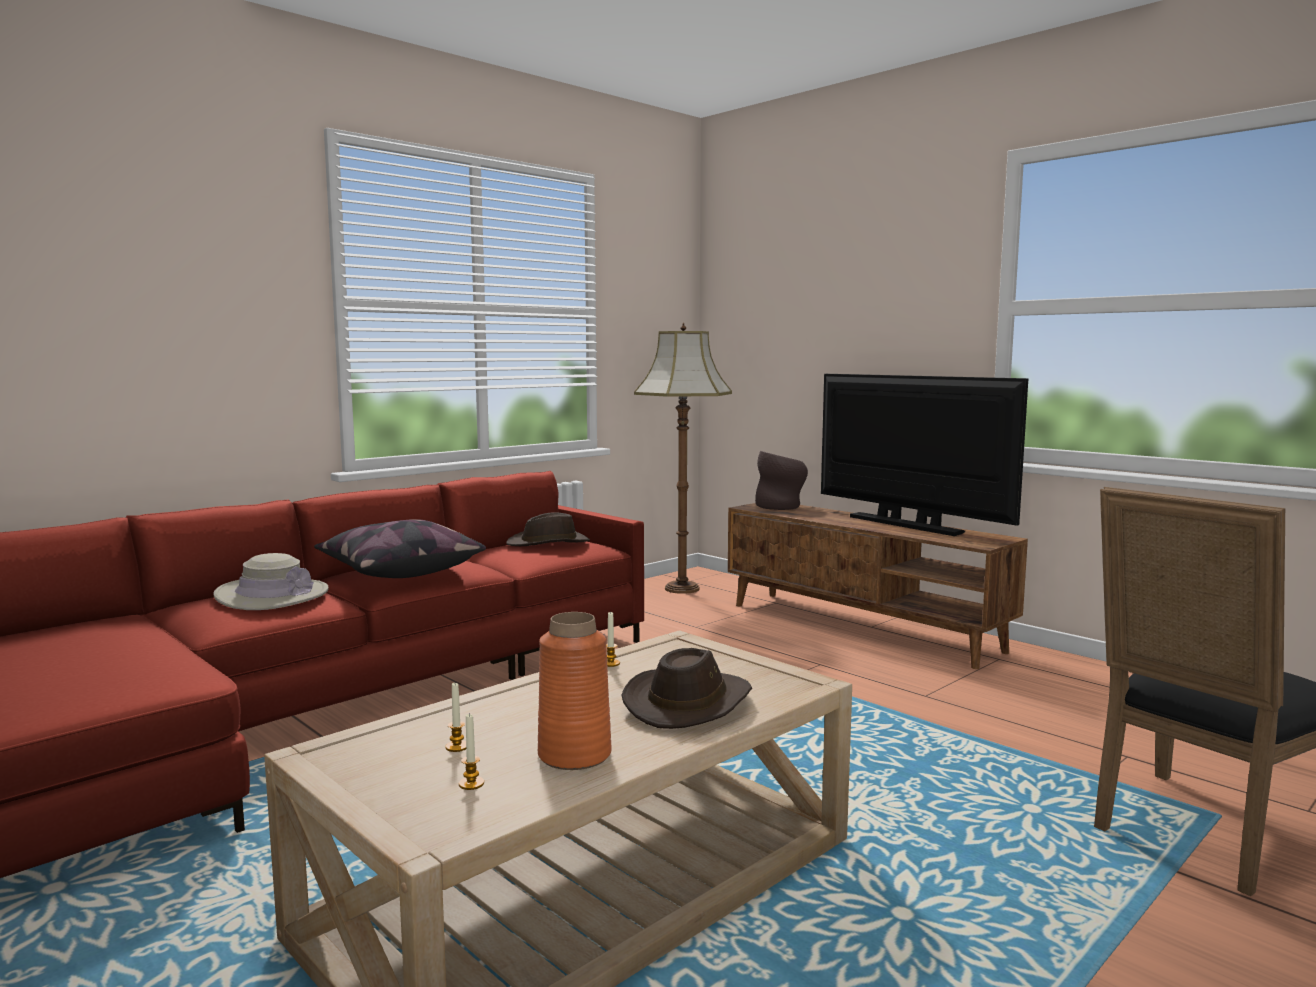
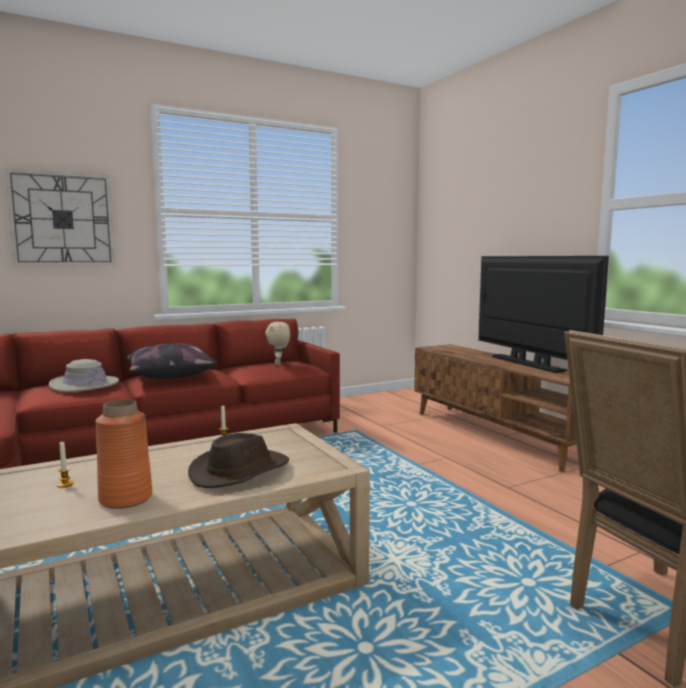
camera: 15 degrees right, 0 degrees up
candle [459,713,484,790] -> none
brown hat [506,512,590,546] -> beige plush toy [265,322,290,365]
floor lamp [634,322,732,594] -> none
brown vase [755,451,808,510] -> none
none -> wall clock [5,169,115,266]

